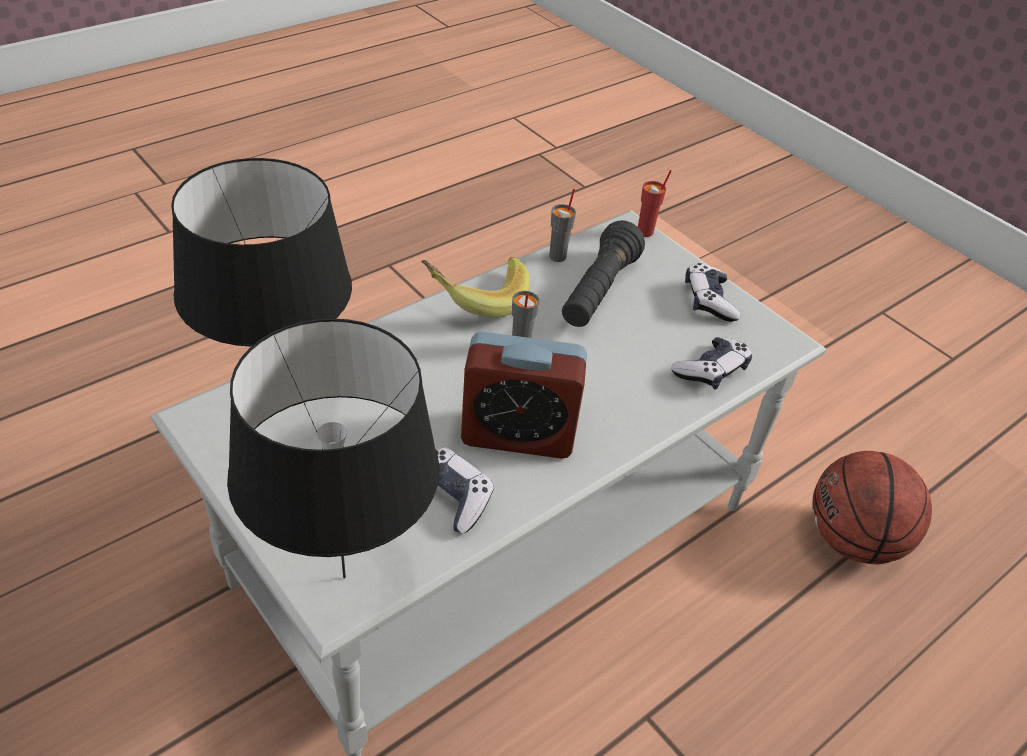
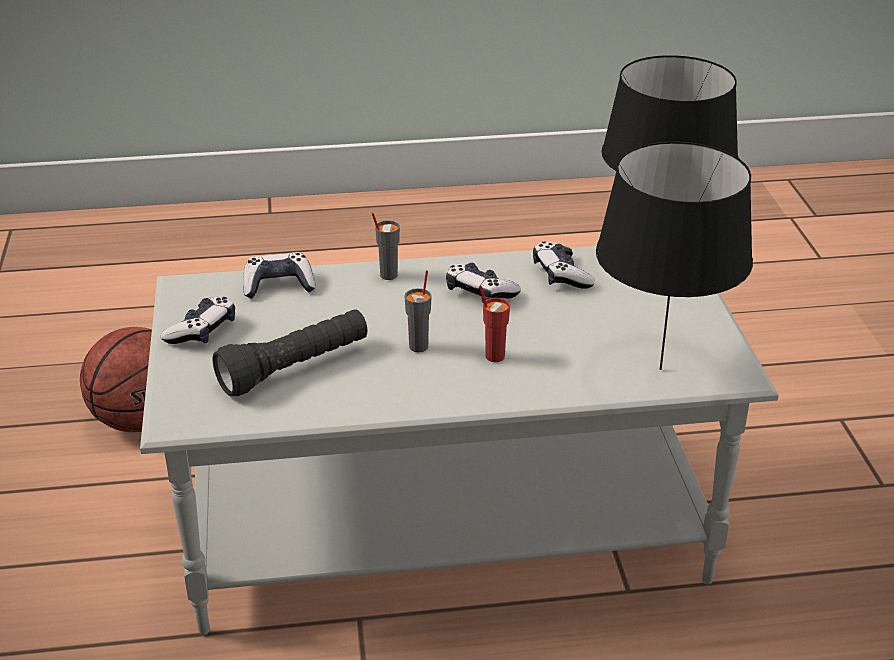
camera: 145 degrees left, 10 degrees down
banana [422,257,530,318] -> none
alarm clock [461,332,587,459] -> game controller [446,262,521,303]
grey cup [549,189,576,262] -> grey cup moved to [372,213,400,280]
red cup [638,170,672,237] -> red cup moved to [479,285,510,362]

